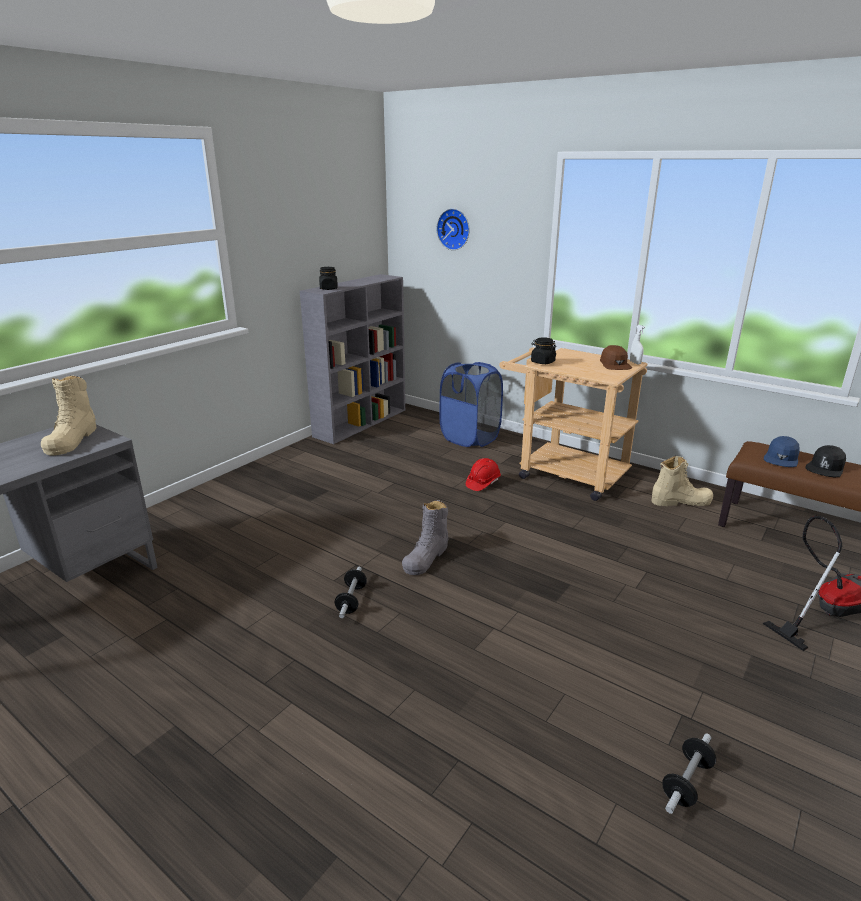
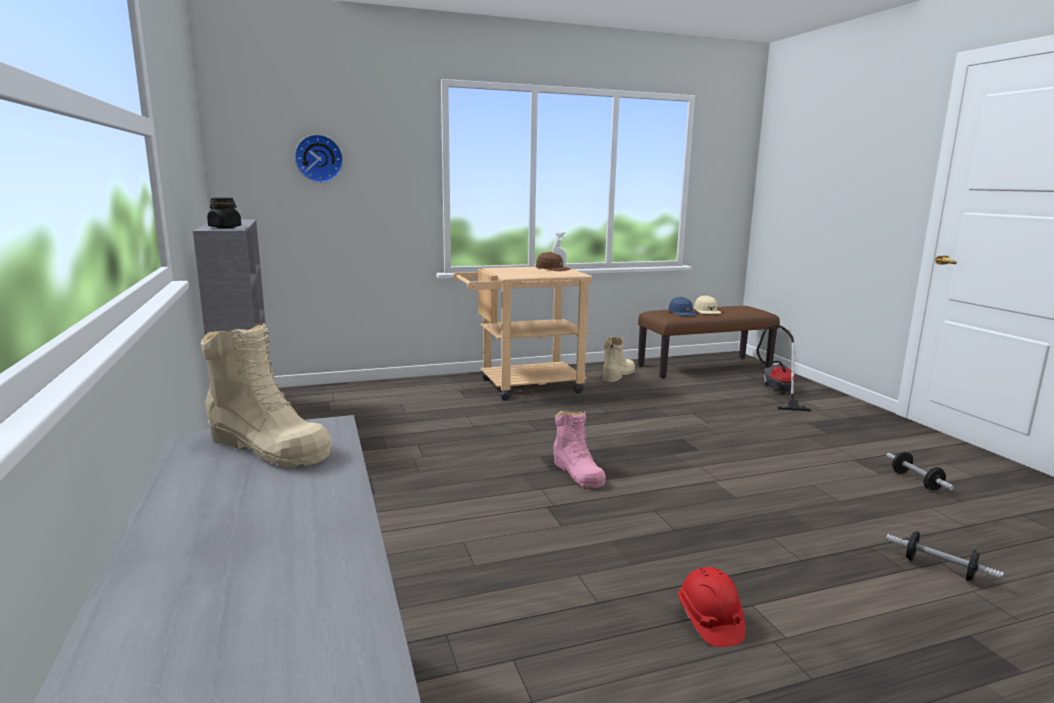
camera: 55 degrees left, 10 degrees down
dumbbell [334,567,367,618] -> dumbbell moved to [886,531,1004,581]
grey boot [402,500,449,575] -> pink boot [554,411,606,488]
blue laundry basket [440,362,503,447] -> none
red hard hat [466,458,501,491] -> red hard hat moved to [678,567,746,647]
black jar [531,338,556,364] -> none
black cap [805,445,846,477] -> beige cap [694,295,722,314]

